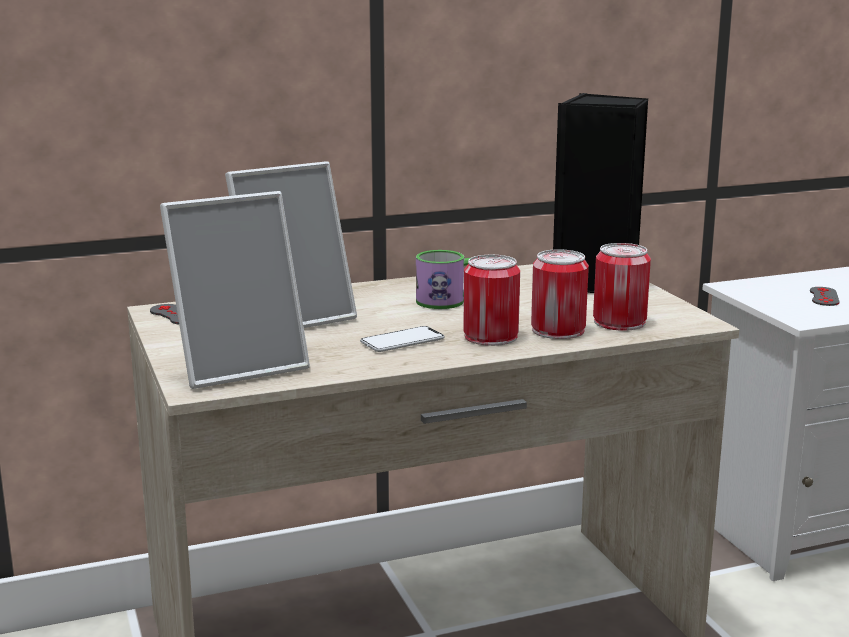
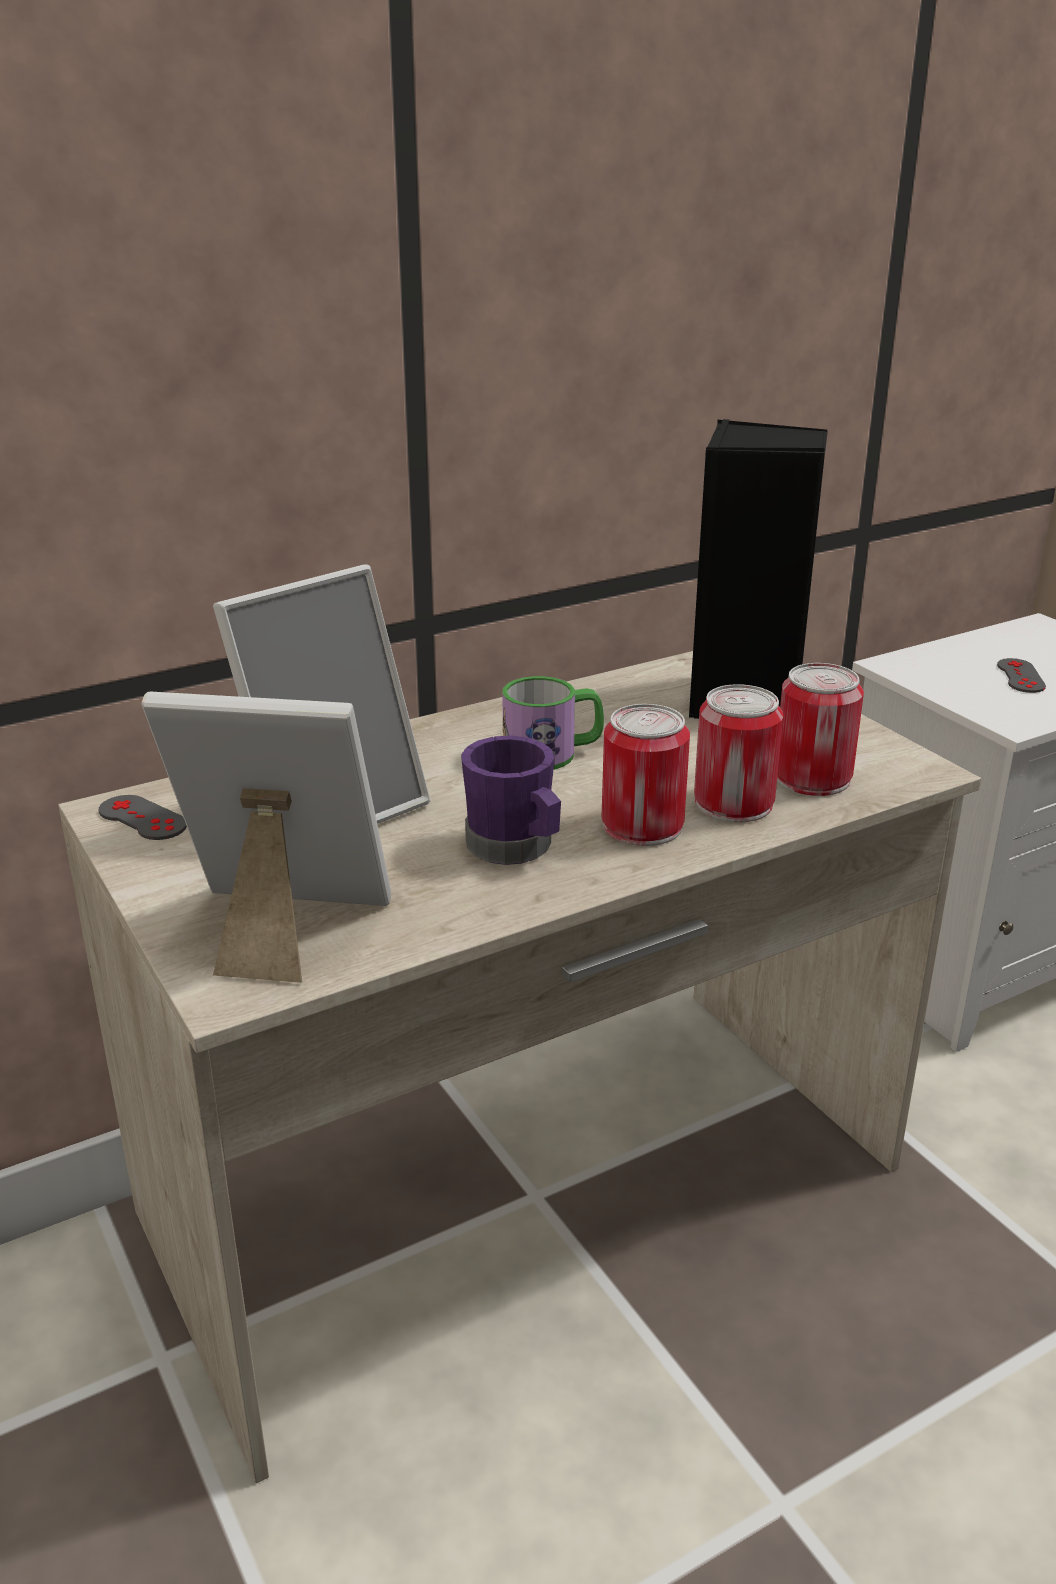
camera: 10 degrees left, 10 degrees up
picture frame [160,191,310,389] -> picture frame turned 135 degrees counterclockwise [141,692,391,983]
phone [360,326,444,352] -> purple mug [461,735,561,865]

